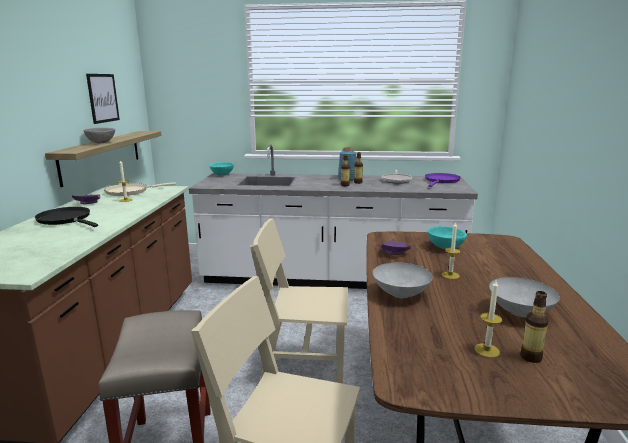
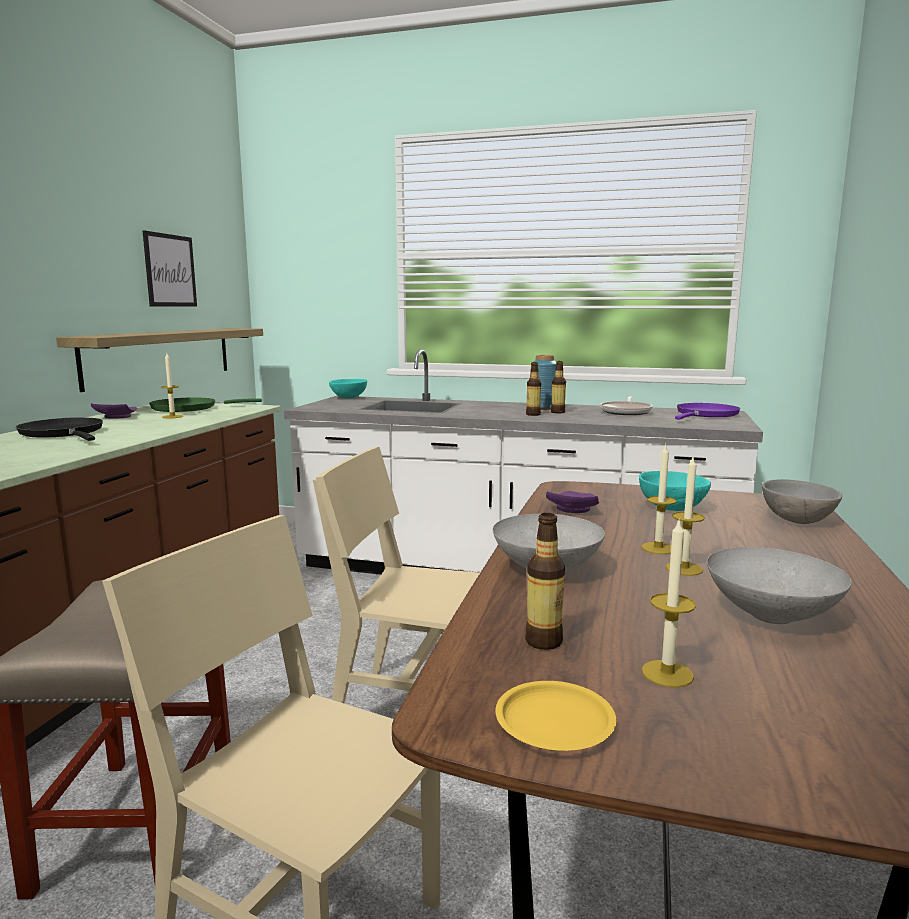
camera: 10 degrees right, 5 degrees down
grey bowl [83,128,115,143] -> grey bowl moved to [762,479,842,524]
beige frying pan [104,182,176,196] -> green frying pan [149,397,262,412]
bottle [520,291,549,363] -> bottle moved to [525,513,565,650]
none -> yellow plate [495,681,616,751]
none -> candle [666,457,705,576]

